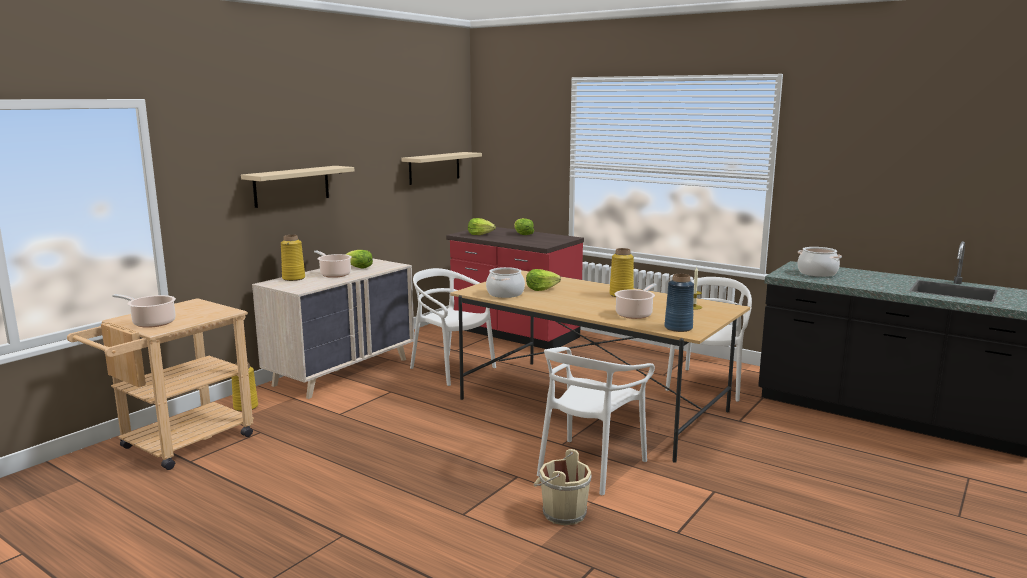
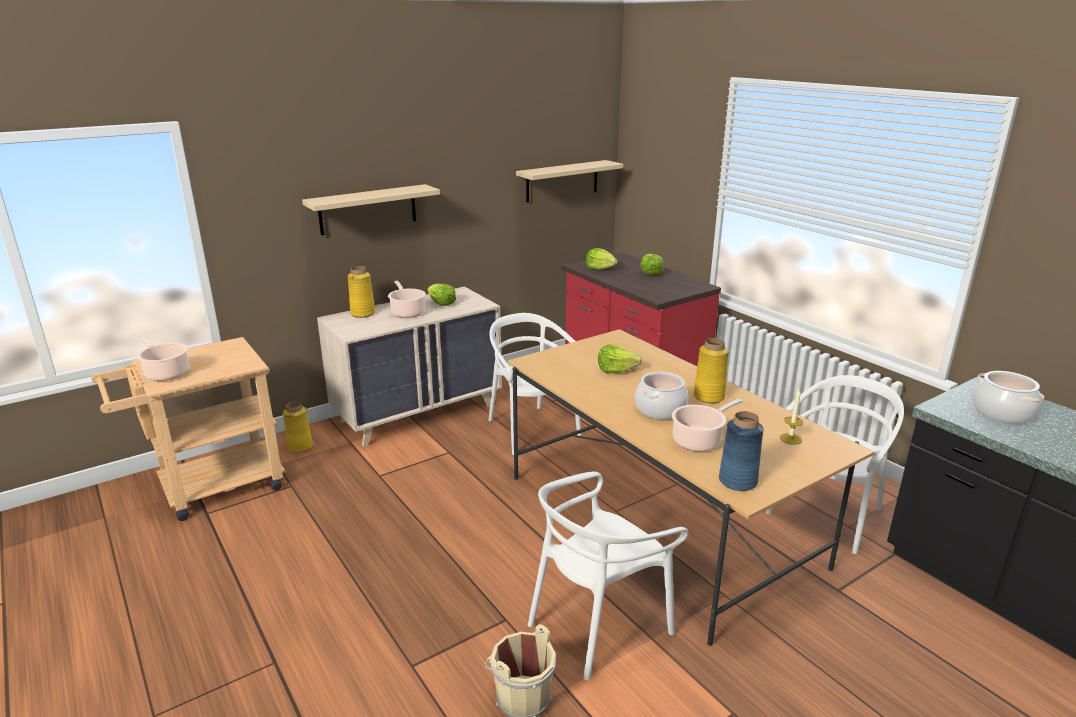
camera: 20 degrees right, 10 degrees up
cooking pot [486,267,525,298] -> cooking pot moved to [635,372,688,420]

